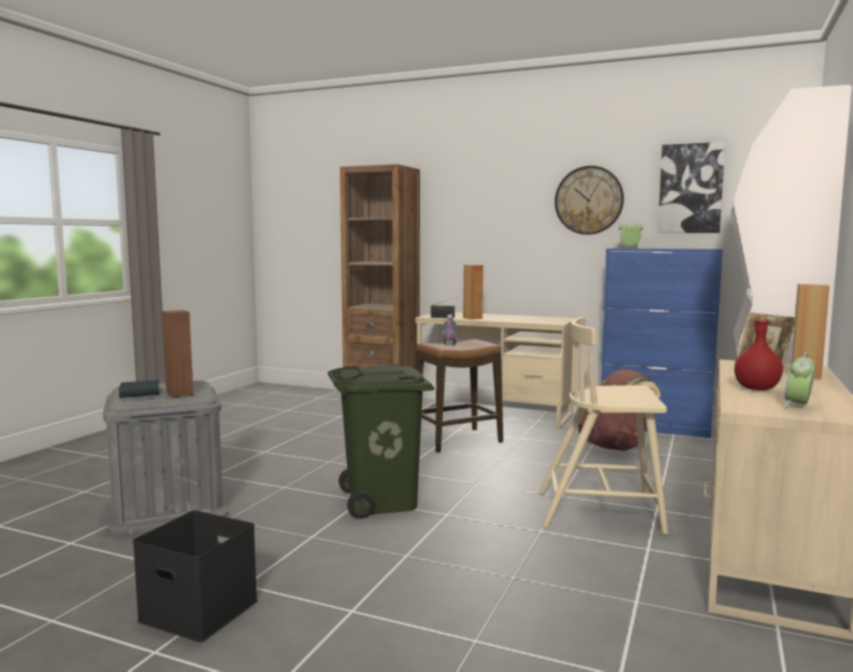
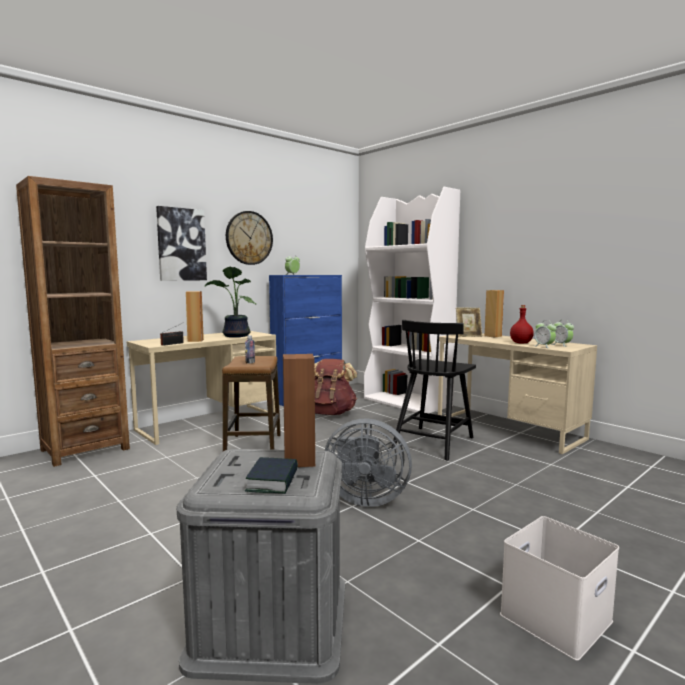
camera: 65 degrees left, 0 degrees up
black storage box [133,510,258,642] -> white storage box [500,516,619,661]
green trash can [328,364,434,519] -> grey fan [324,419,412,507]
beige chair [539,317,668,535] -> black chair [391,320,476,461]
picture [658,142,725,233] -> picture moved to [156,206,207,281]
none -> potted plant [205,267,257,337]
none -> alarm clock [534,320,557,348]

